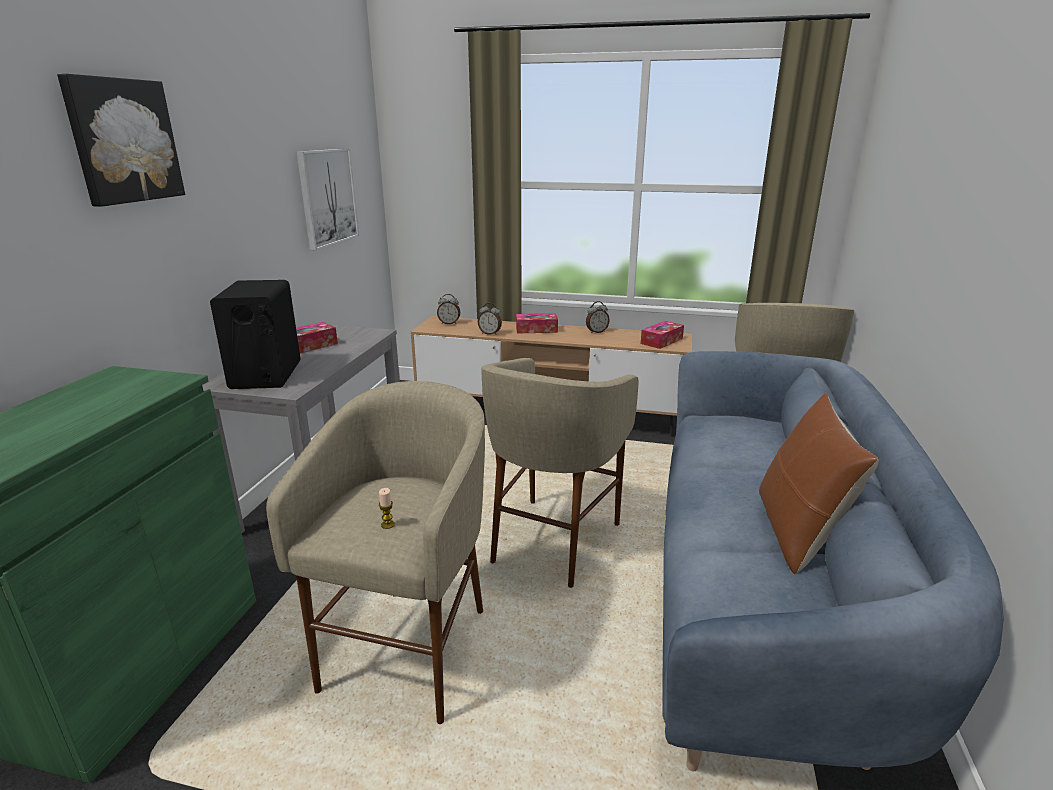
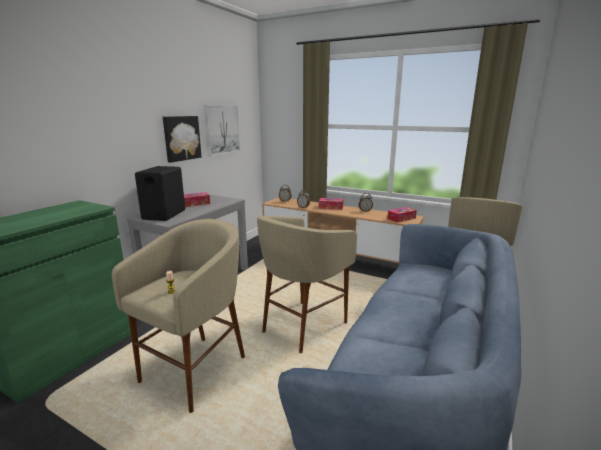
camera: 15 degrees right, 5 degrees down
picture [57,74,185,207] -> picture moved to [163,116,202,163]
brown pillow [759,392,879,574] -> none

